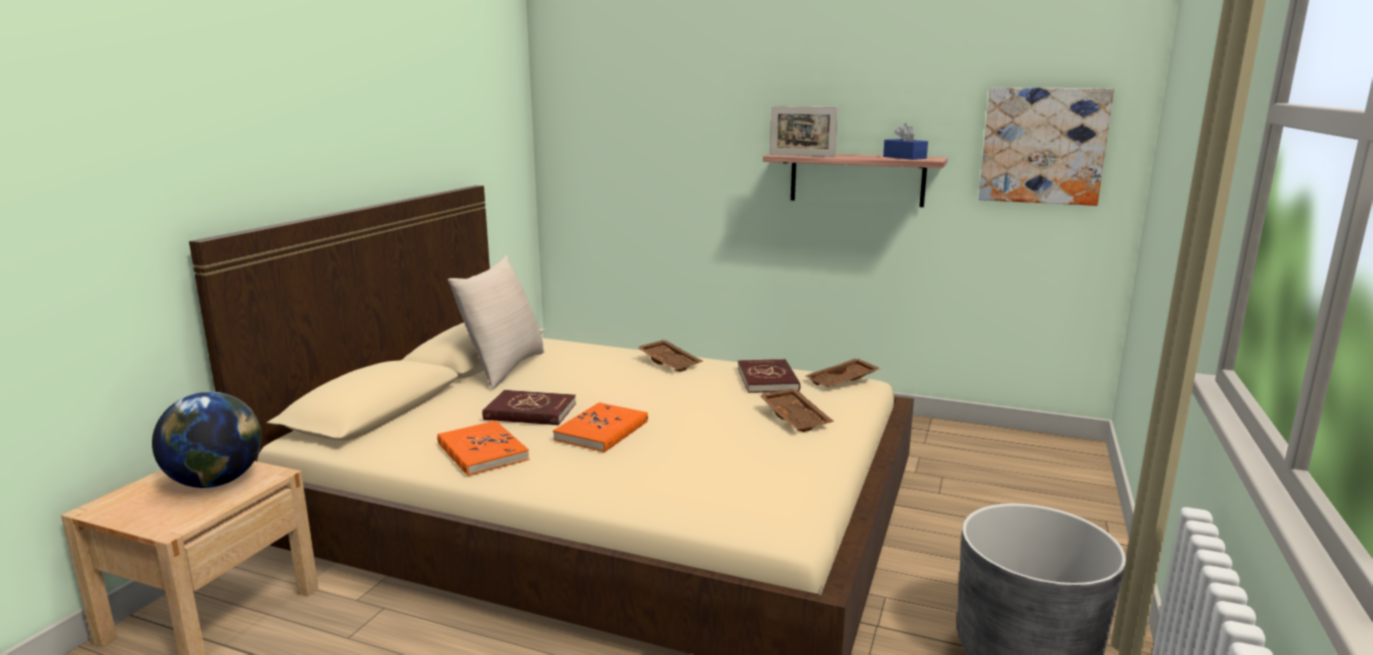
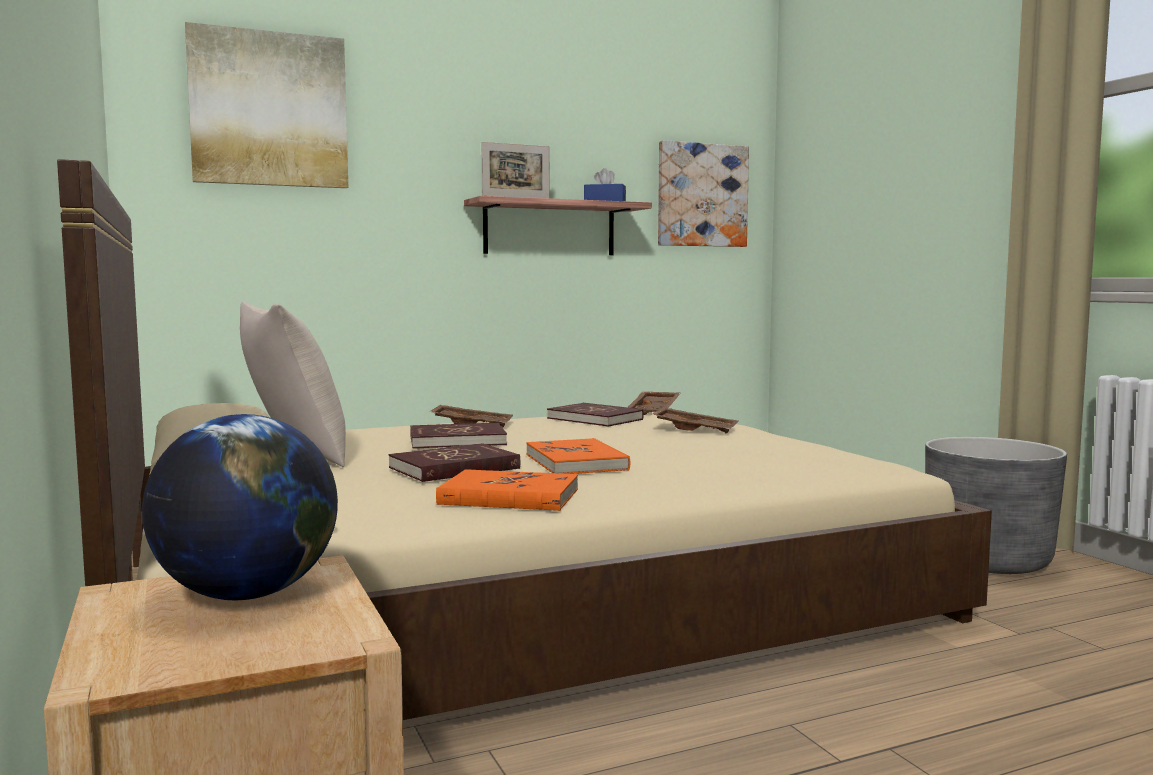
camera: 45 degrees left, 10 degrees down
none -> picture [185,22,348,188]
none -> red book [410,423,507,449]

